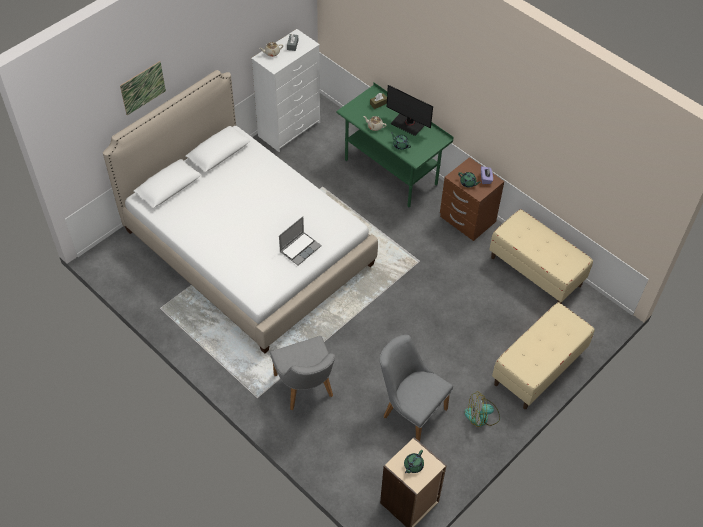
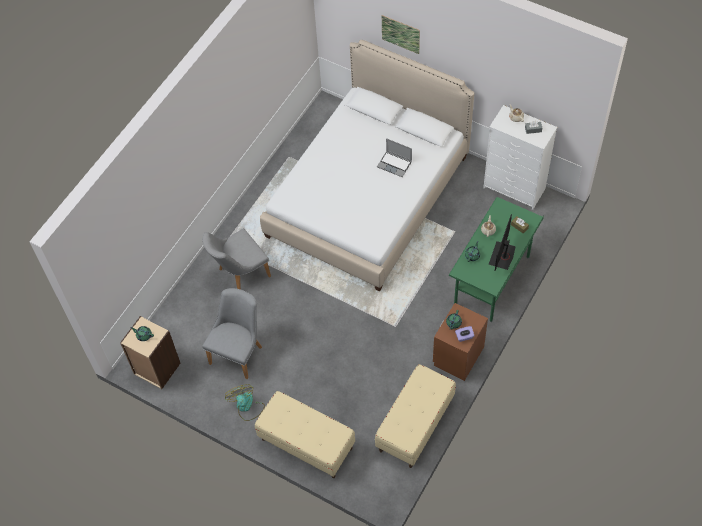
camera: 80 degrees right, 5 degrees up
laptop [279,216,322,265] -> laptop moved to [377,138,412,177]

